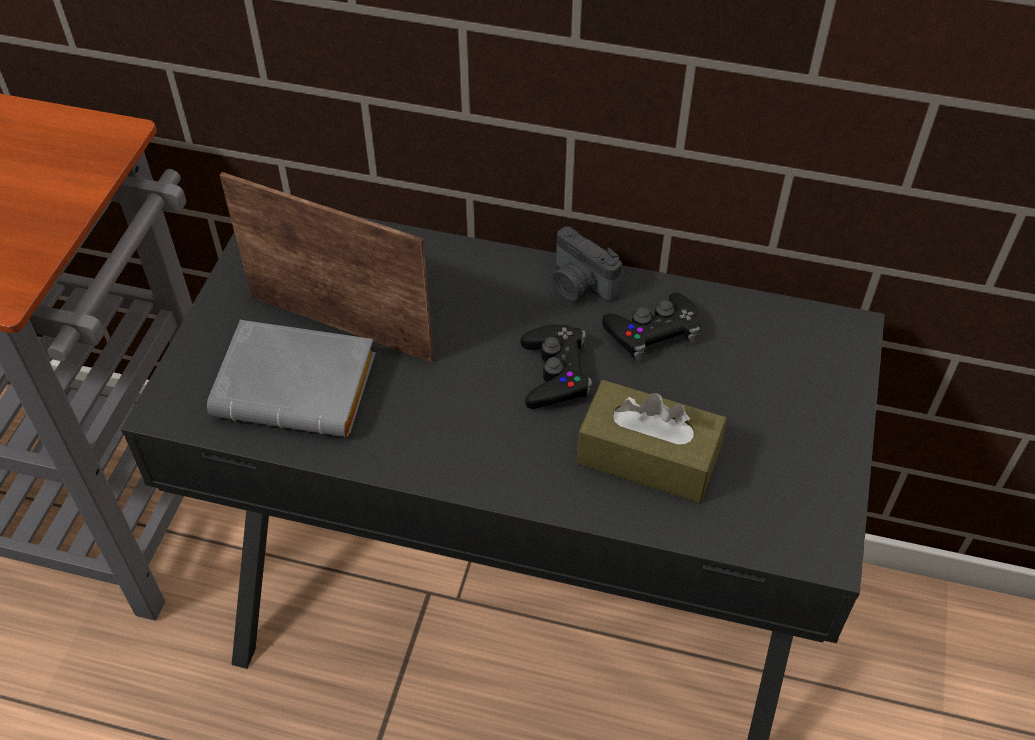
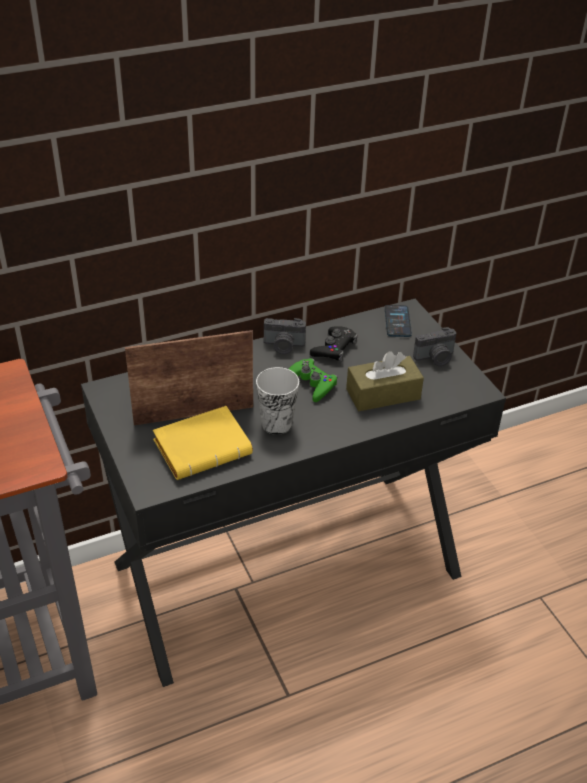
camera: 40 degrees left, 10 degrees down
grey book [207,320,376,437] -> yellow book [153,406,253,480]
black game controller [520,324,592,409] -> green game controller [289,358,338,402]
none -> cup [256,367,299,435]
none -> phone [385,305,412,337]
none -> camera [413,327,456,366]

